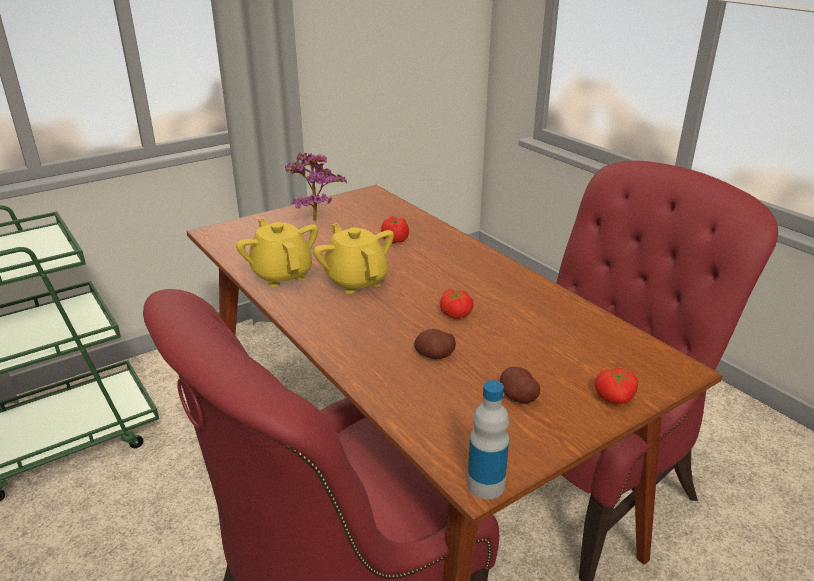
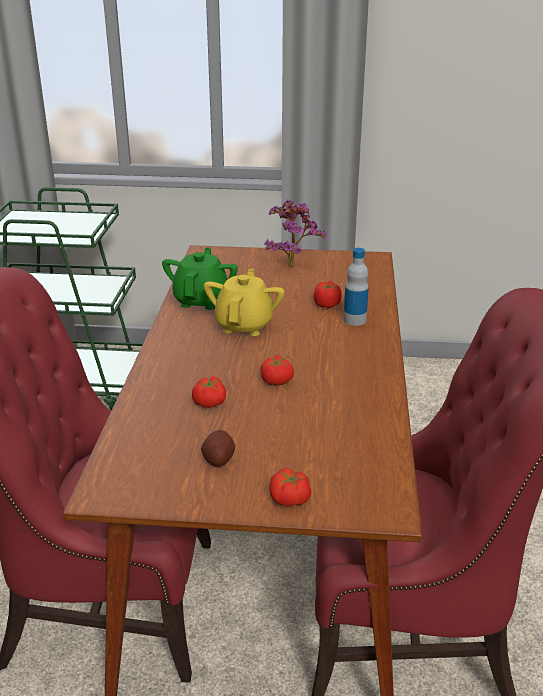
camera: 40 degrees right, 0 degrees up
yellow teapot [236,218,318,287] -> green teapot [162,248,238,310]
potato [414,329,456,359] -> tomato [192,376,226,408]
bottle [467,380,509,499] -> bottle moved to [343,248,369,326]

